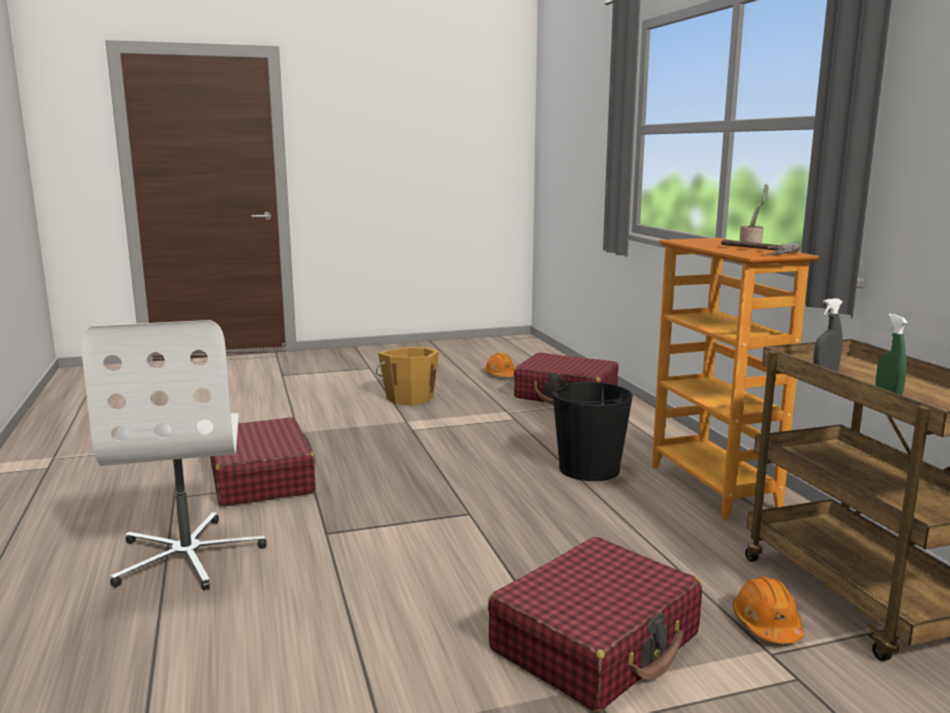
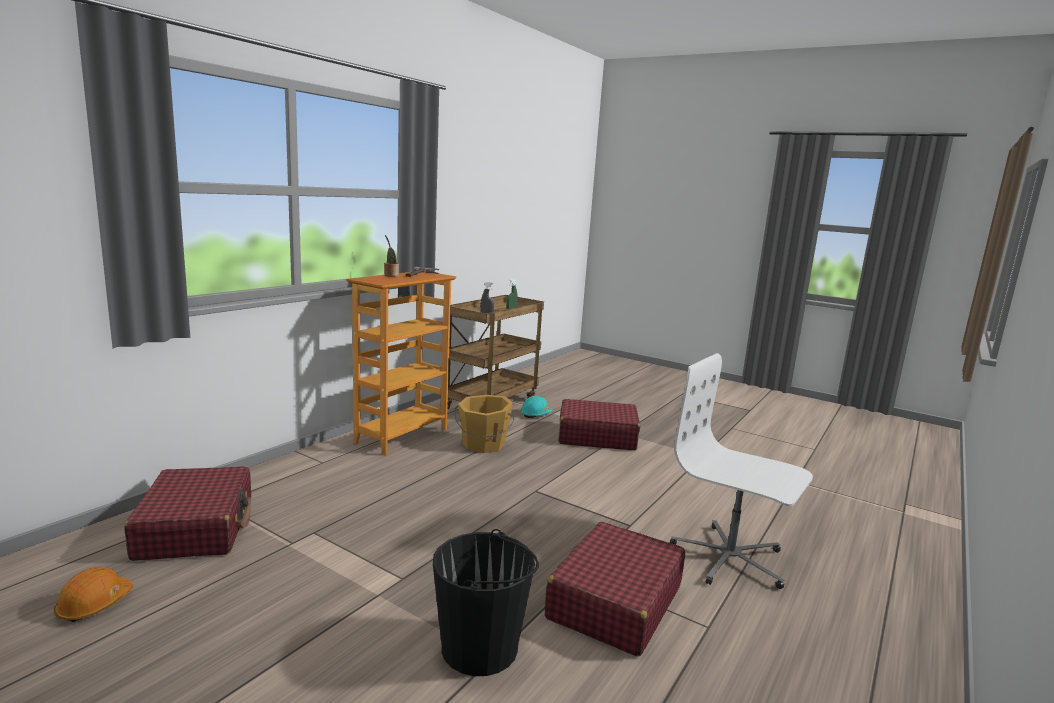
camera: 130 degrees left, 0 degrees up
white office chair [82,320,267,590] -> white office chair turned 90 degrees counterclockwise [670,353,813,589]
orange bucket [376,347,439,405] -> orange bucket moved to [454,395,514,453]
black bucket [552,380,633,481] -> black bucket moved to [433,529,539,676]
orange hard hat [733,576,804,644] -> turquoise hard hat [520,396,552,418]

